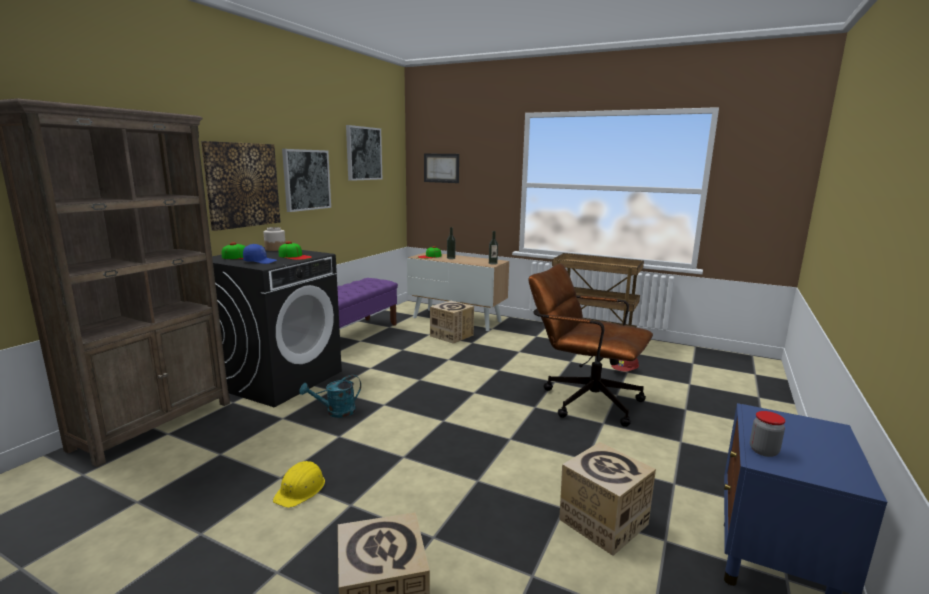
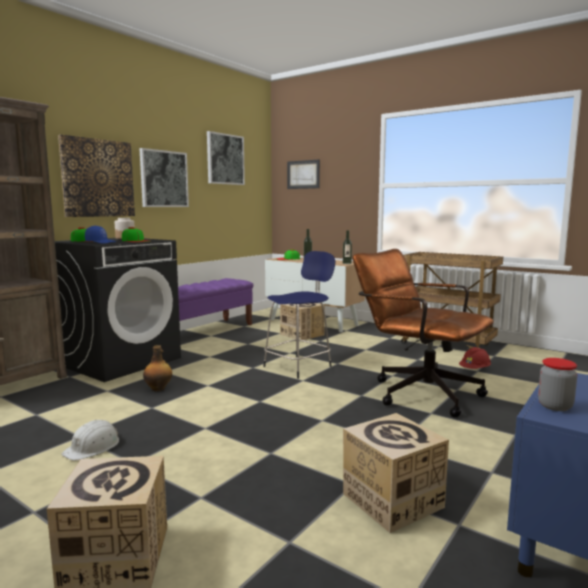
camera: 10 degrees right, 5 degrees down
yellow hard hat [273,461,325,508] -> white hard hat [61,420,119,461]
turquoise watering can [300,375,361,418] -> bottle [143,345,172,392]
none -> blue stool [263,251,335,379]

